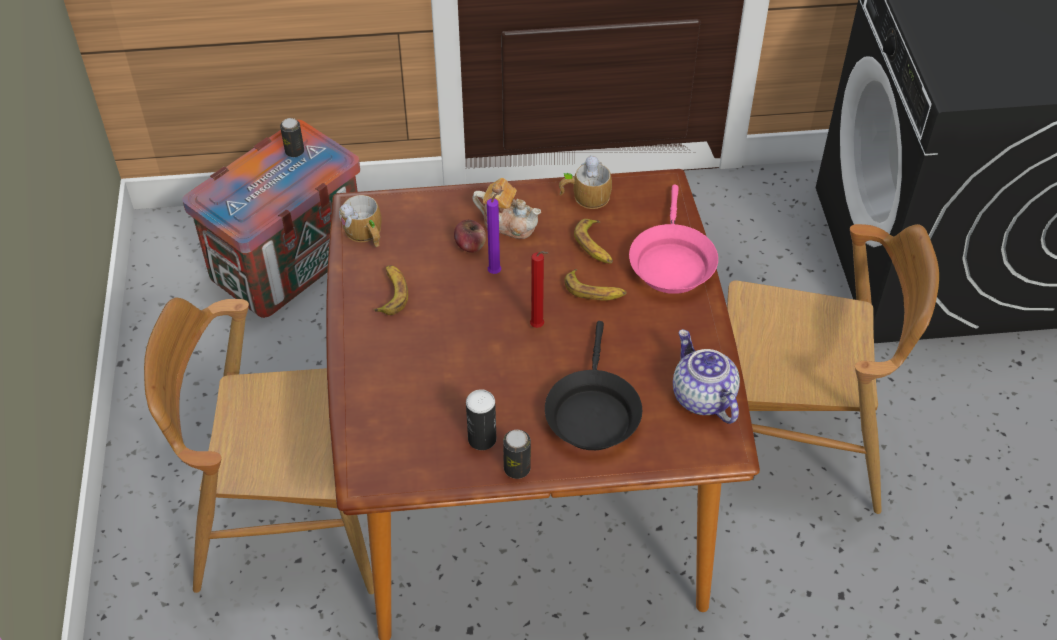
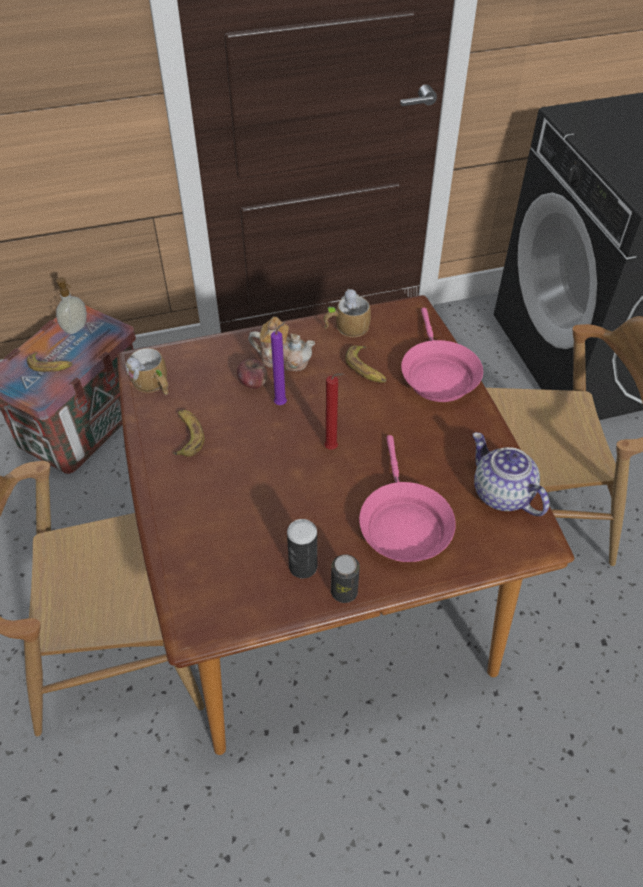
camera: 10 degrees left, 0 degrees up
can [280,118,304,157] -> soap dispenser [56,277,87,334]
black frying pan [545,321,642,450] -> pink frying pan [359,435,455,562]
banana [564,269,627,300] -> banana moved to [27,352,72,372]

